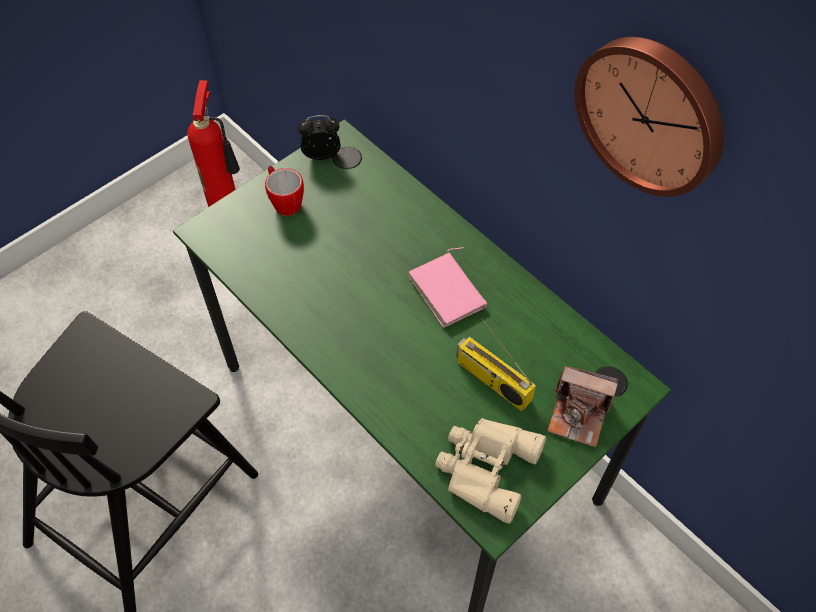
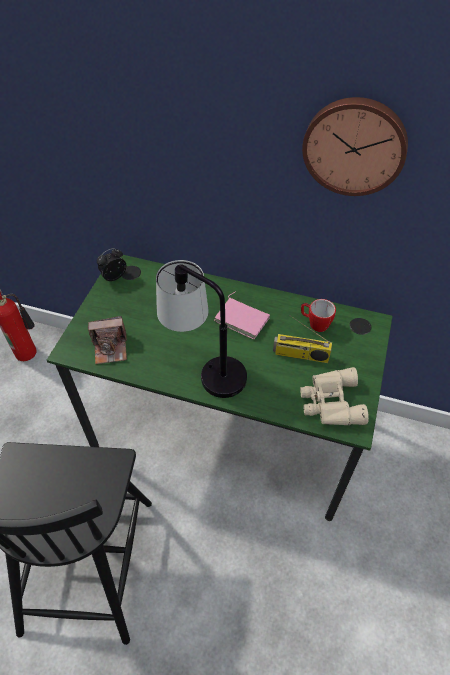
camera: 30 degrees left, 5 degrees down
mug [265,166,304,216] -> mug moved to [301,299,336,332]
camera [547,366,618,447] -> camera moved to [88,316,127,364]
none -> table lamp [156,260,247,398]

